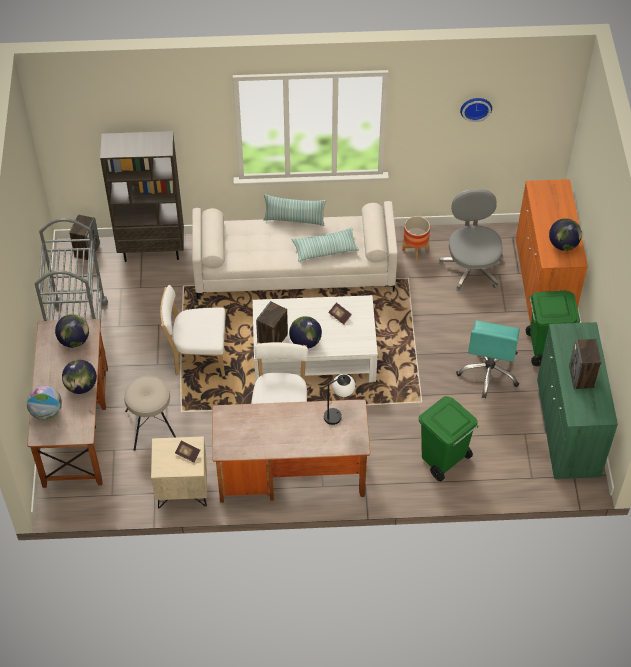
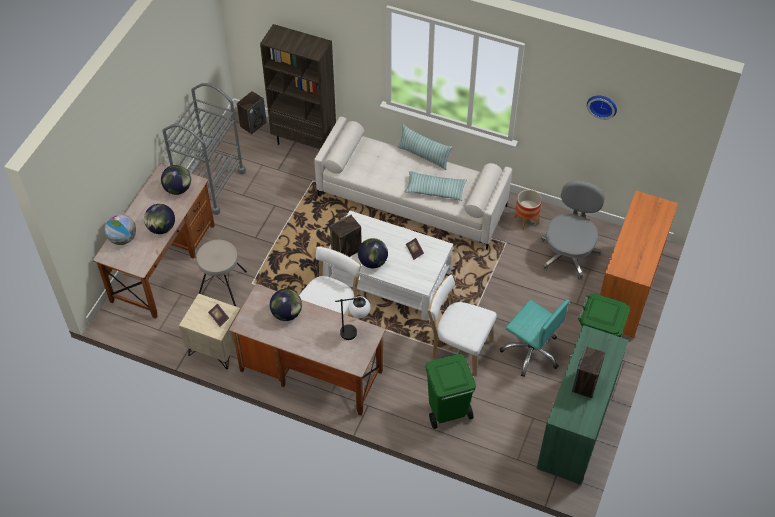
camera: 25 degrees right, 0 degrees up
white chair [160,285,227,376] -> white chair moved to [428,275,497,375]
turquoise office chair [456,320,520,398] -> turquoise office chair turned 90 degrees counterclockwise [500,300,570,377]
globe [549,218,582,251] -> globe moved to [270,289,302,321]

